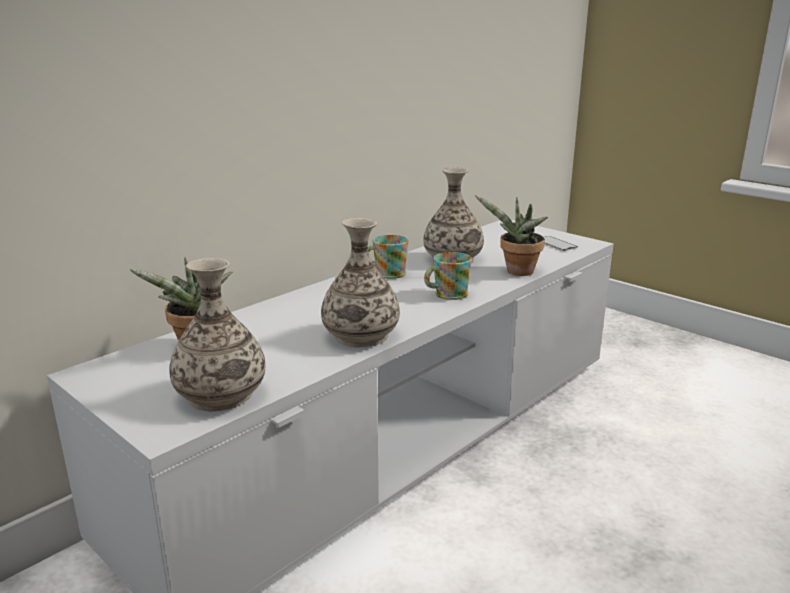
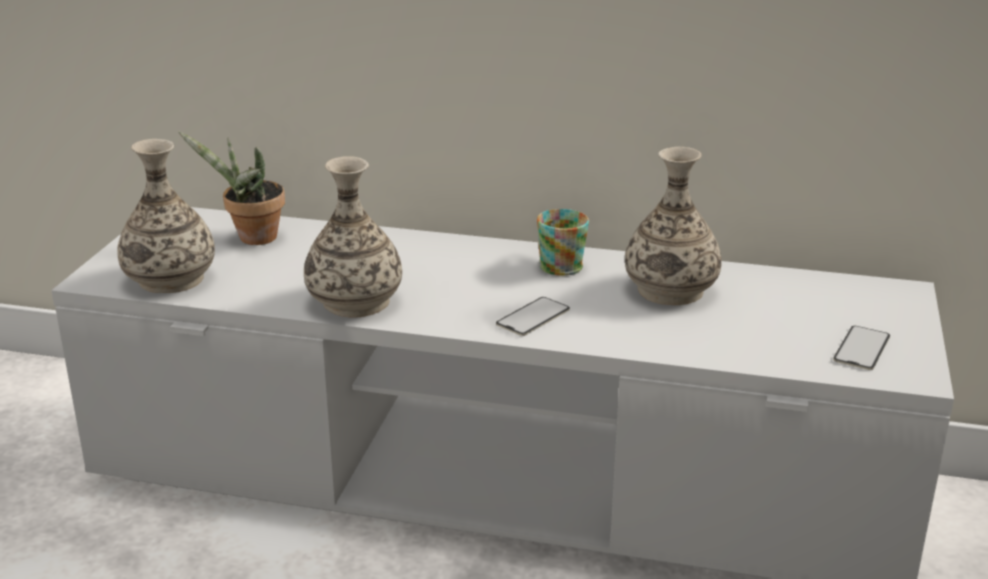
camera: 60 degrees right, 5 degrees up
mug [424,252,472,300] -> phone [496,297,570,336]
potted plant [475,195,548,276] -> none

